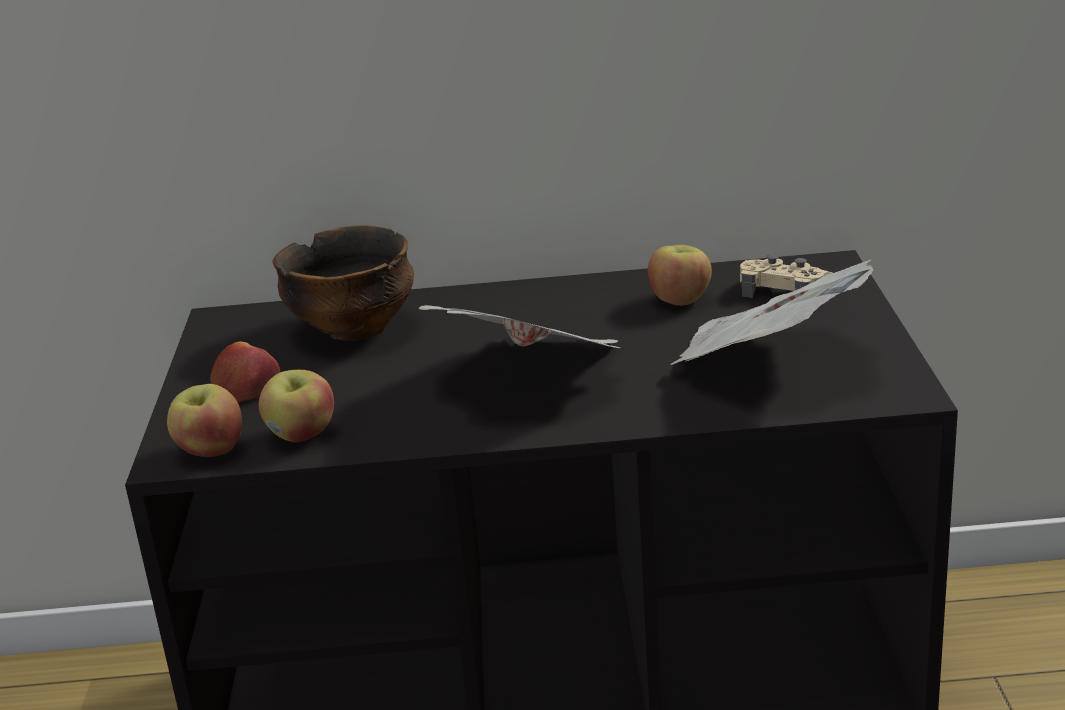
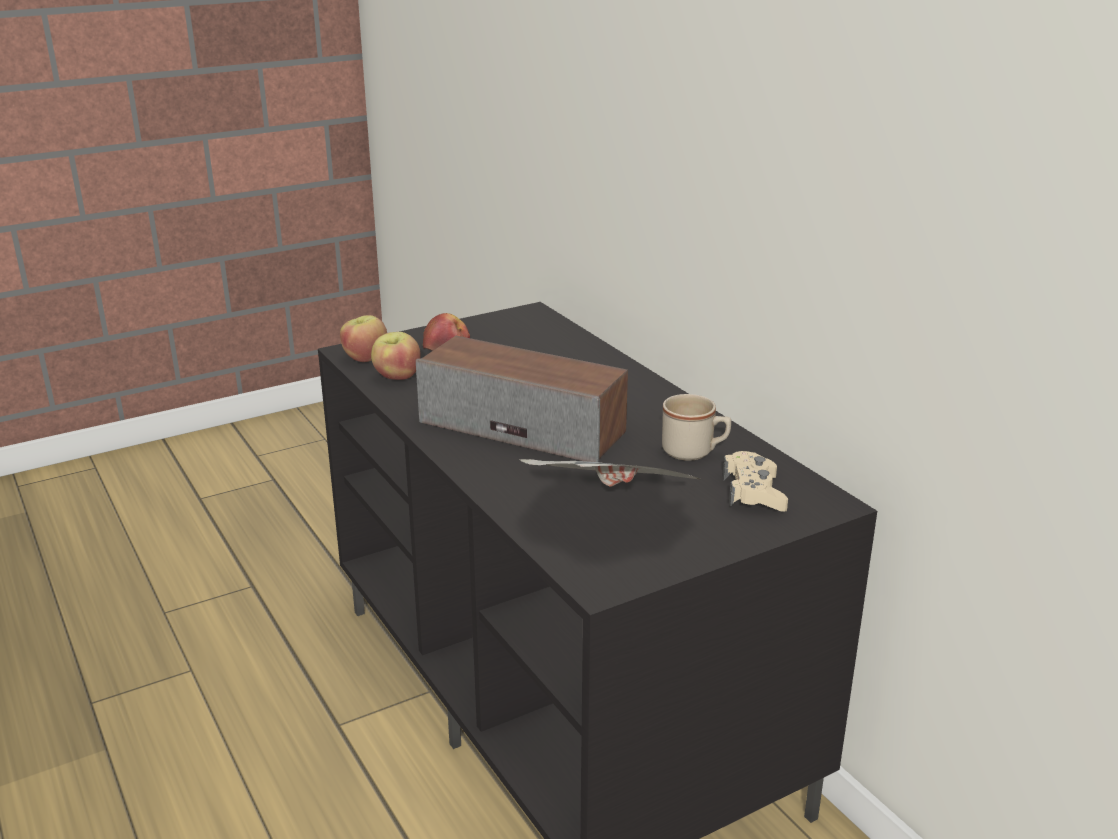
camera: 60 degrees right, 0 degrees up
bowl [272,225,414,341] -> none
newspaper [419,305,620,348] -> speaker [416,336,628,462]
apple [648,245,712,306] -> beige mug [662,394,731,461]

